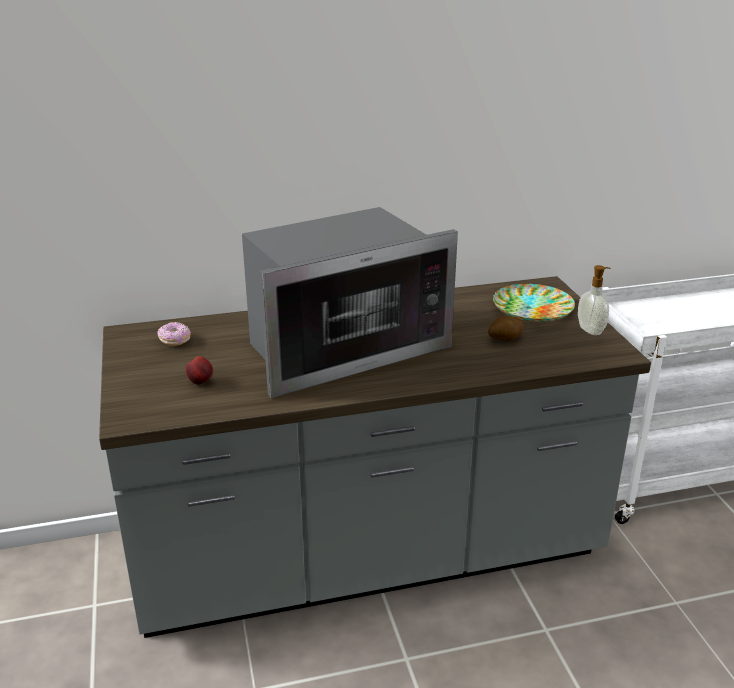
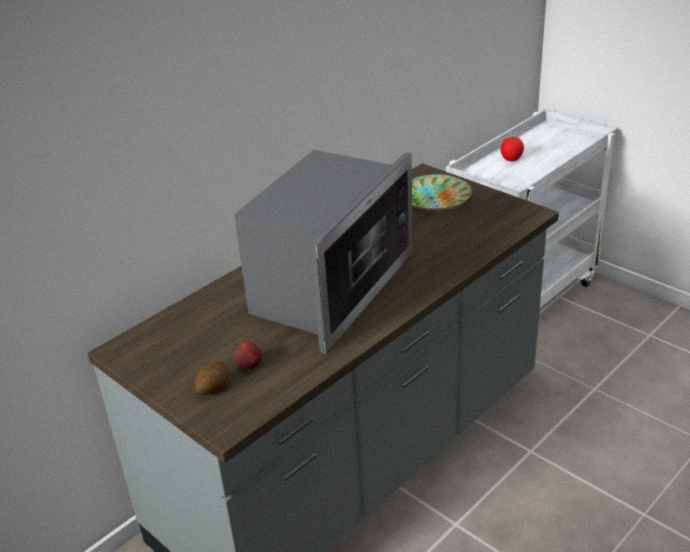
camera: 30 degrees left, 5 degrees up
donut [158,322,191,346] -> none
potato [488,316,524,341] -> potato moved to [195,362,229,395]
soap dispenser [578,265,610,335] -> none
none -> tomato [501,137,524,161]

